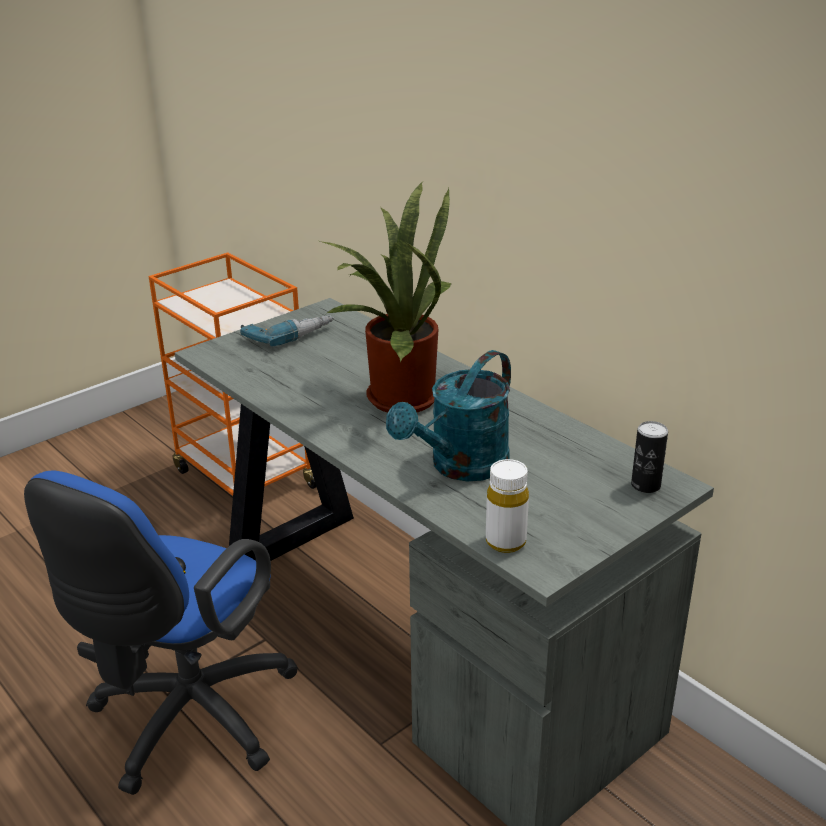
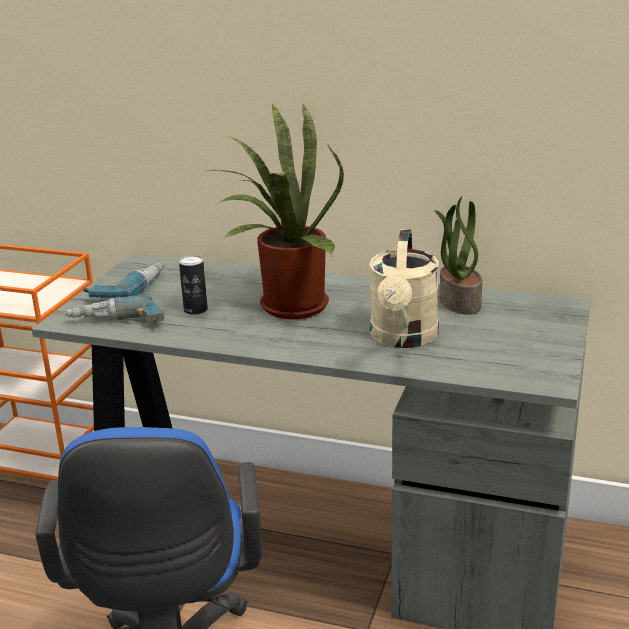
camera: 30 degrees left, 5 degrees down
turquoise watering can [386,350,511,481] -> beige watering can [369,229,439,348]
white bottle [486,459,529,553] -> none
can [631,421,668,493] -> can moved to [179,255,208,315]
none -> power drill [64,296,165,324]
none -> potted plant [435,196,483,315]

